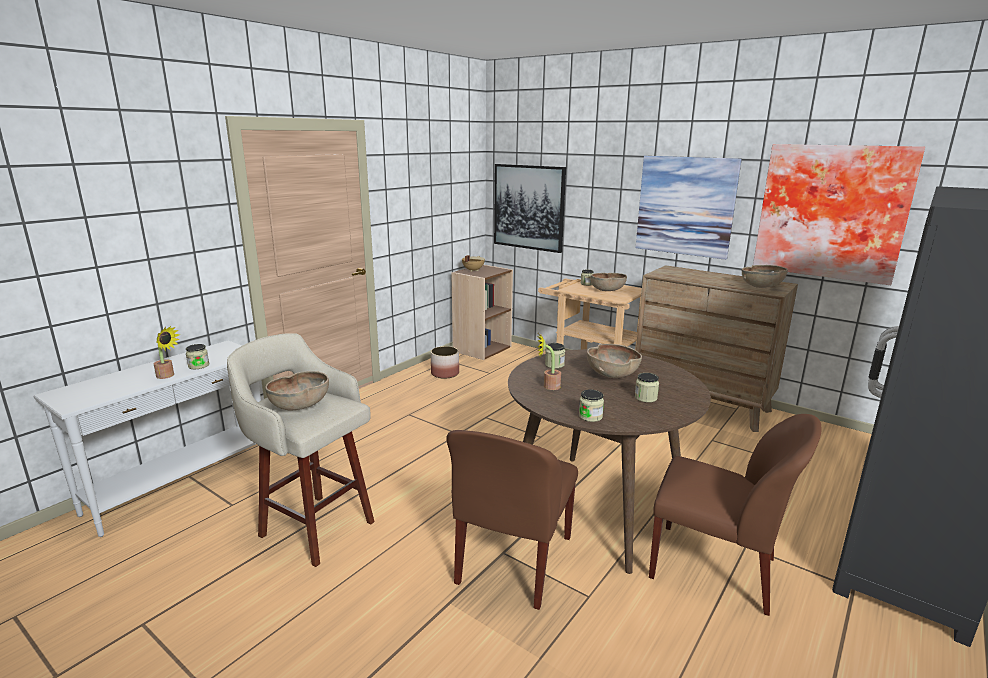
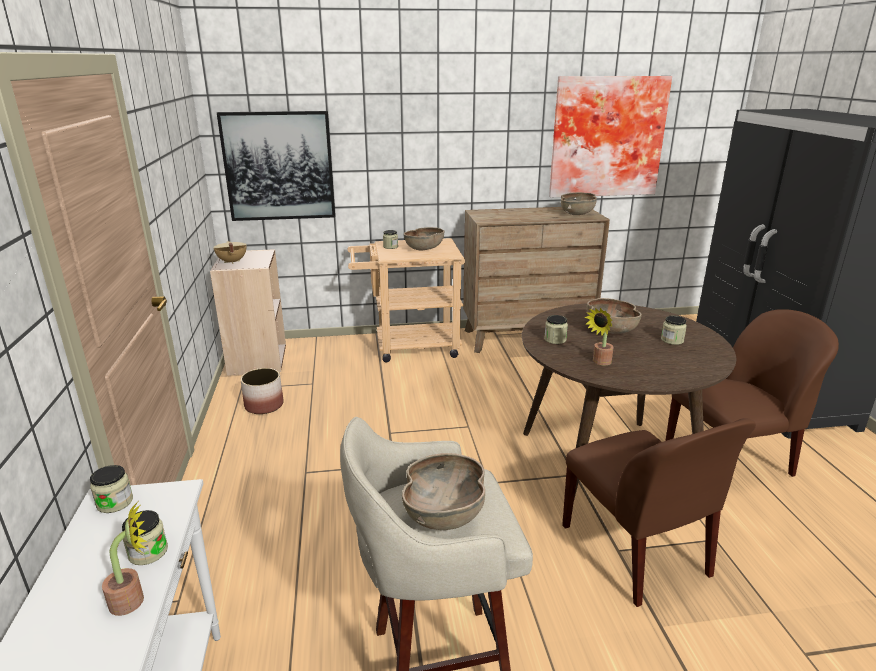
camera: 45 degrees left, 5 degrees up
jar [579,389,604,422] -> jar moved to [90,465,133,513]
picture [636,156,742,260] -> none

